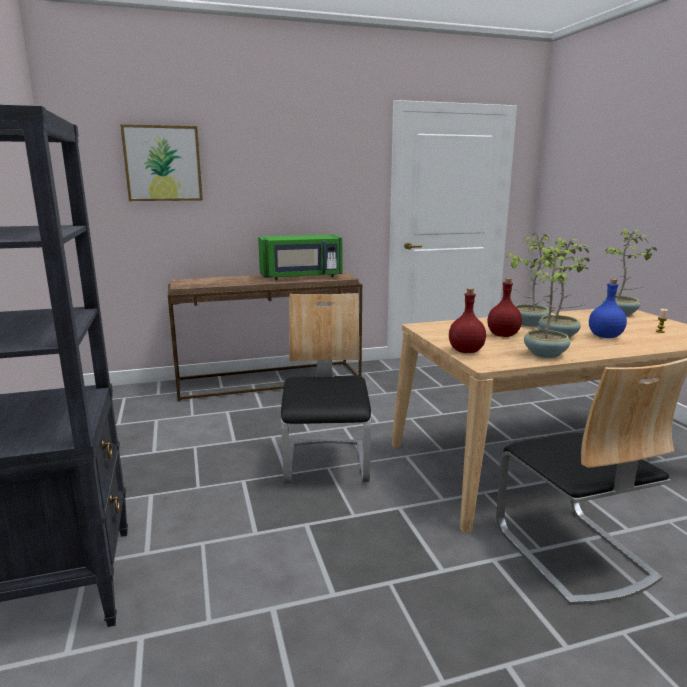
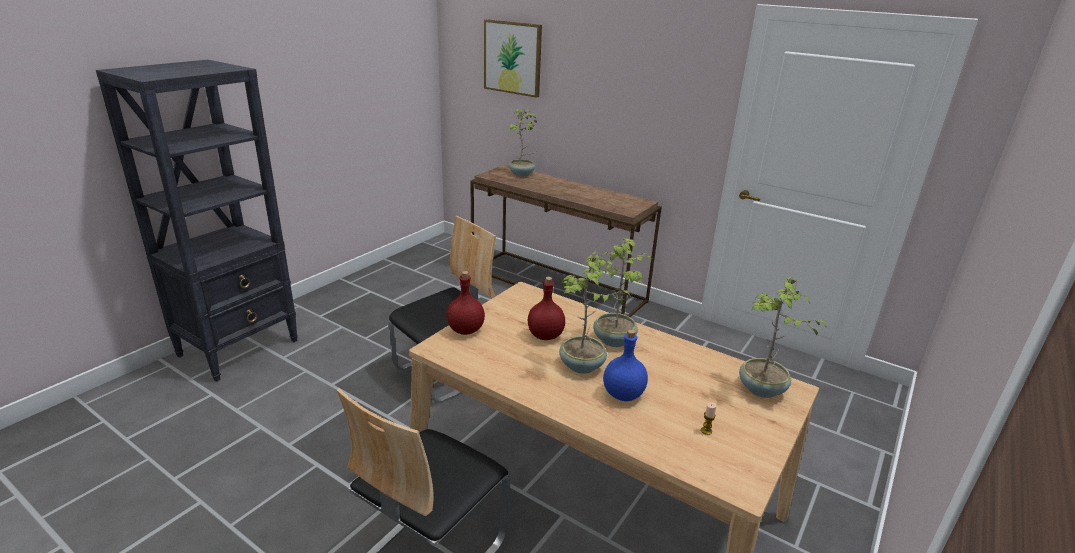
camera: 50 degrees right, 10 degrees up
green microwave [258,235,342,280] -> none
potted plant [524,245,589,358] -> potted plant moved to [508,109,537,176]

